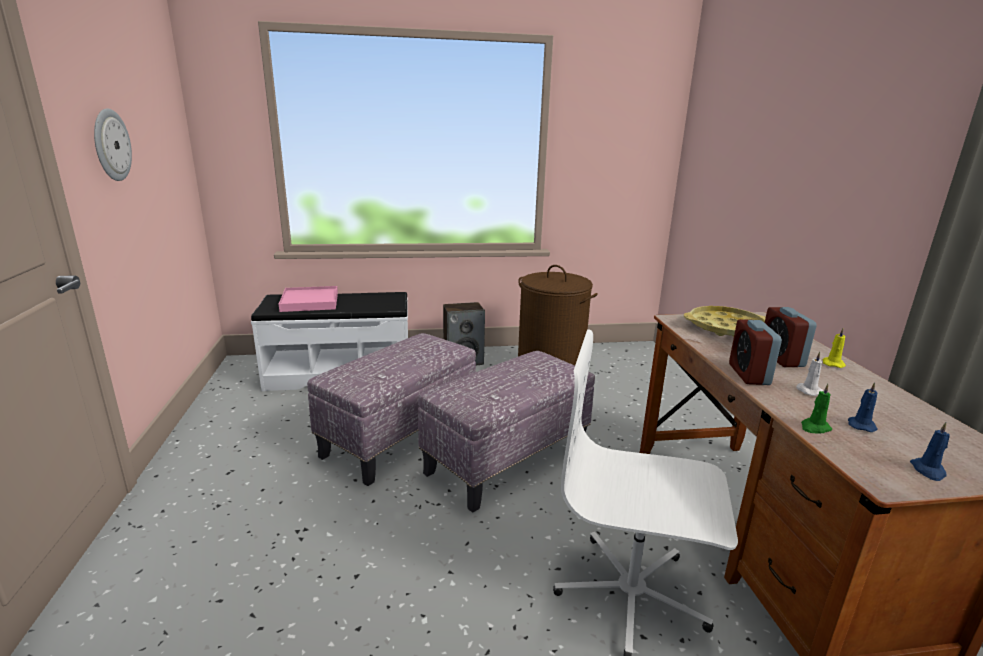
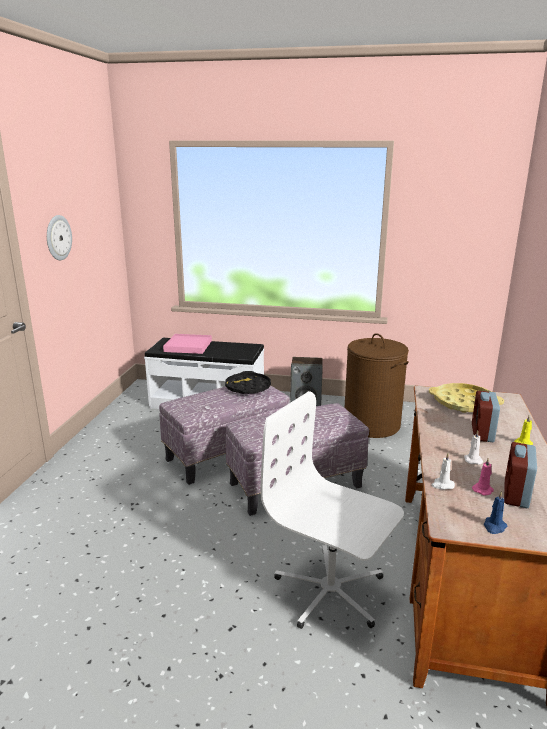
camera: 20 degrees right, 0 degrees up
alarm clock [729,319,782,385] -> alarm clock moved to [504,442,537,508]
green candle [801,384,832,433] -> white candle [431,453,455,490]
blue candle [848,382,878,432] -> pink candle [472,457,494,496]
none -> black tray [225,371,271,394]

